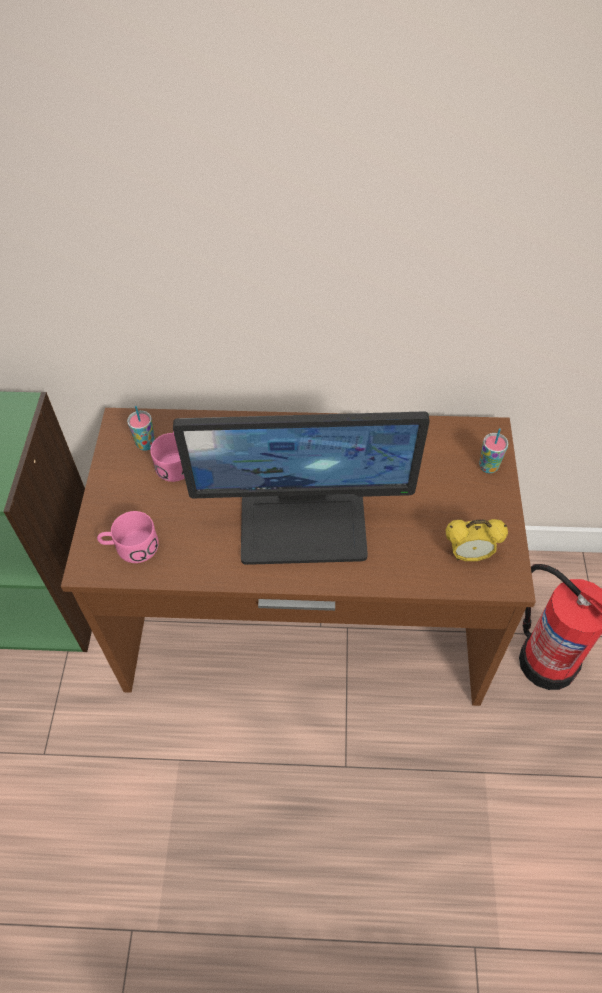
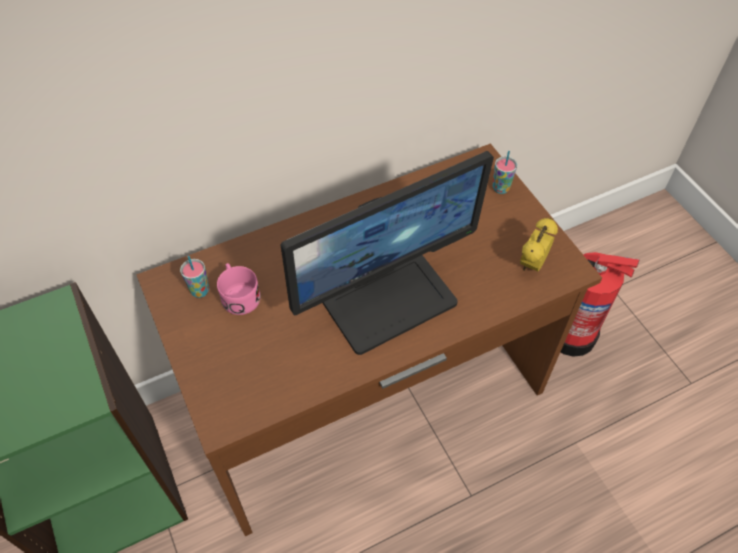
camera: 30 degrees left, 0 degrees up
pink mug [97,511,159,563] -> none
alarm clock [445,519,508,561] -> alarm clock turned 150 degrees clockwise [520,218,558,271]

